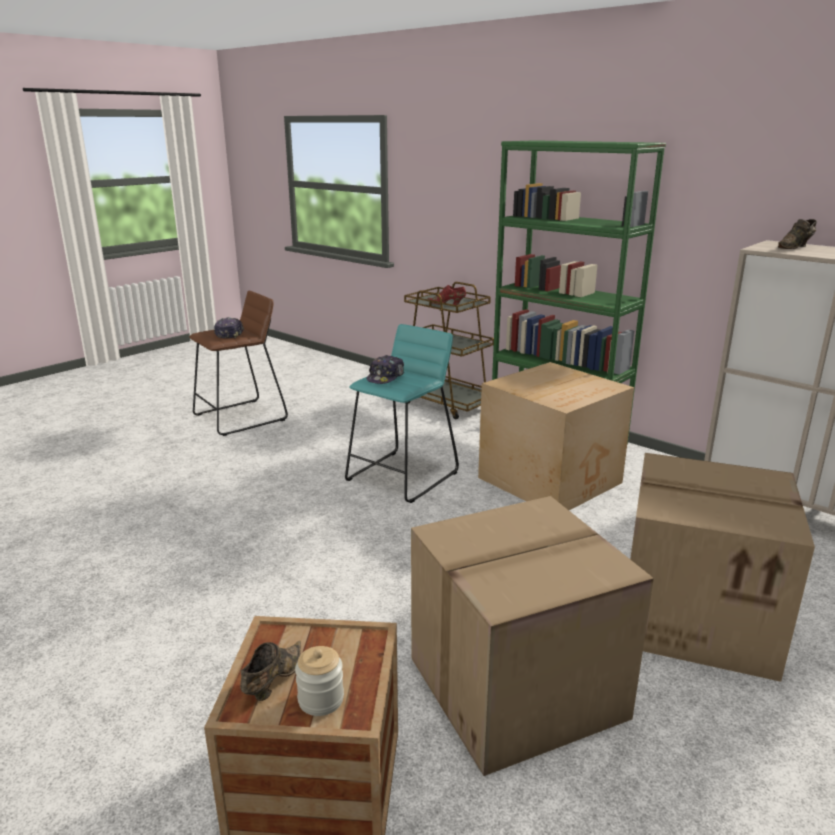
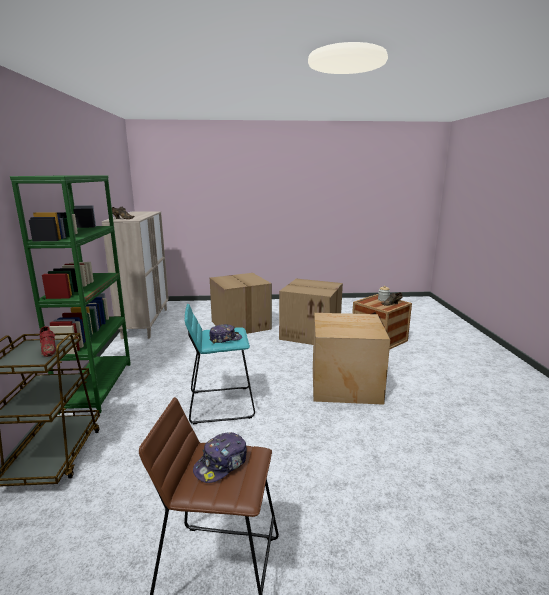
camera: 135 degrees left, 5 degrees down
cardboard box [478,362,634,510] -> cardboard box moved to [313,313,390,405]

